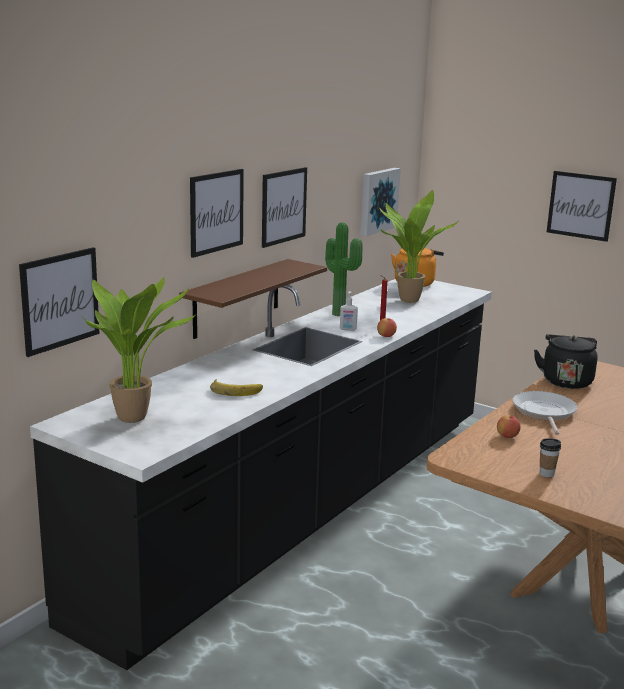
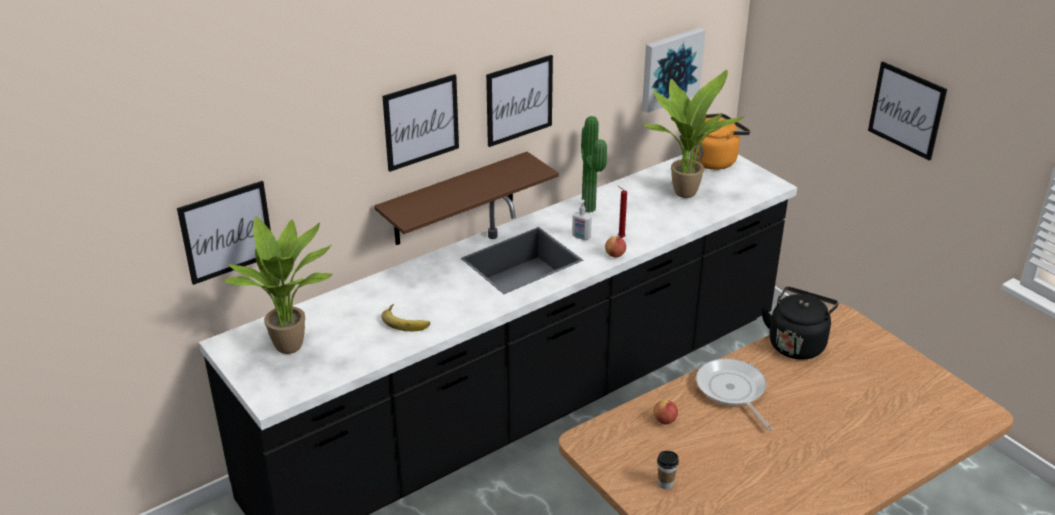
camera: 20 degrees right, 15 degrees up
frying pan [513,391,577,435] -> frying pan turned 45 degrees counterclockwise [696,358,772,431]

